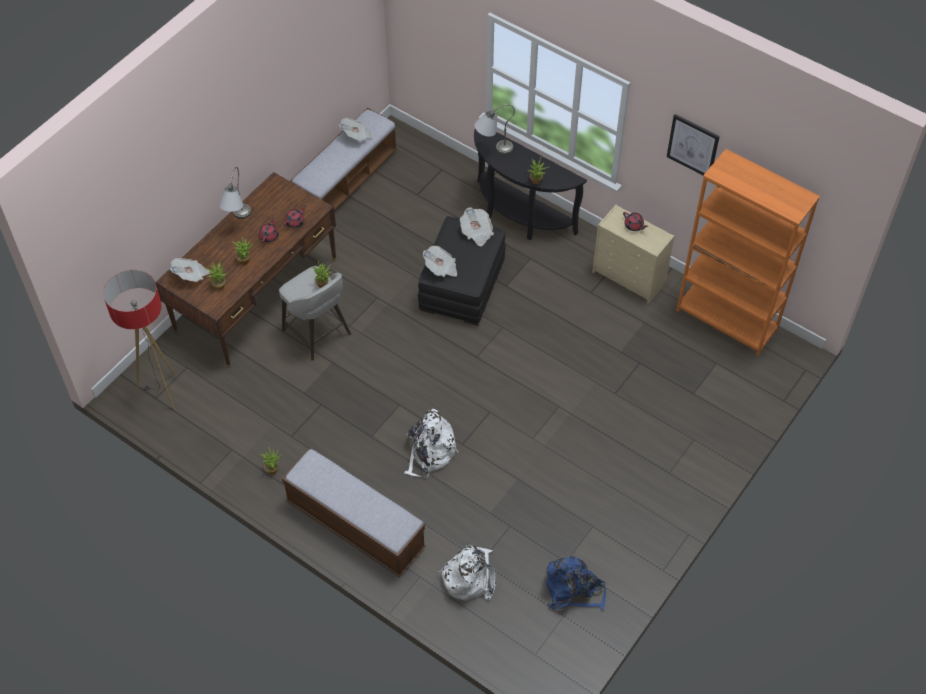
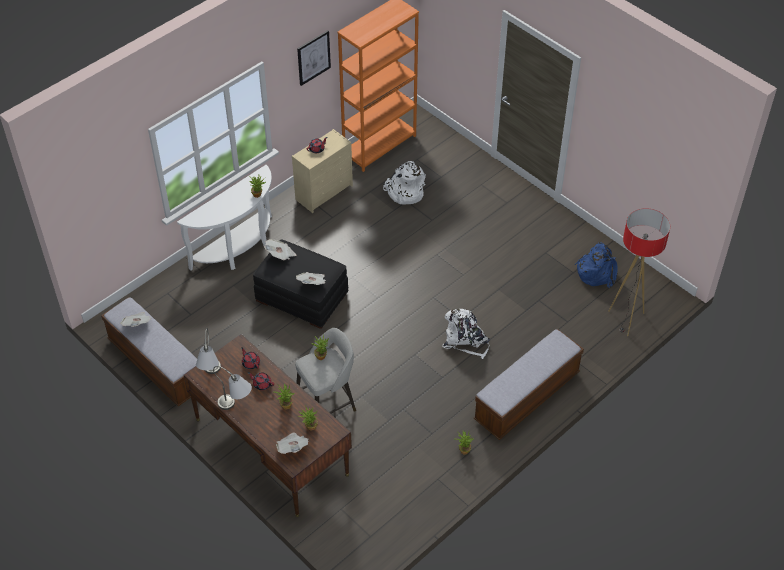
camera: 80 degrees left, 5 degrees down
floor lamp [103,270,175,410] -> floor lamp moved to [608,208,670,336]
white backpack [439,543,496,601] -> white backpack moved to [383,161,426,204]
black console table [474,129,587,240] -> white console table [177,165,272,271]
grey table lamp [475,104,515,155] -> grey table lamp moved to [196,328,221,374]

